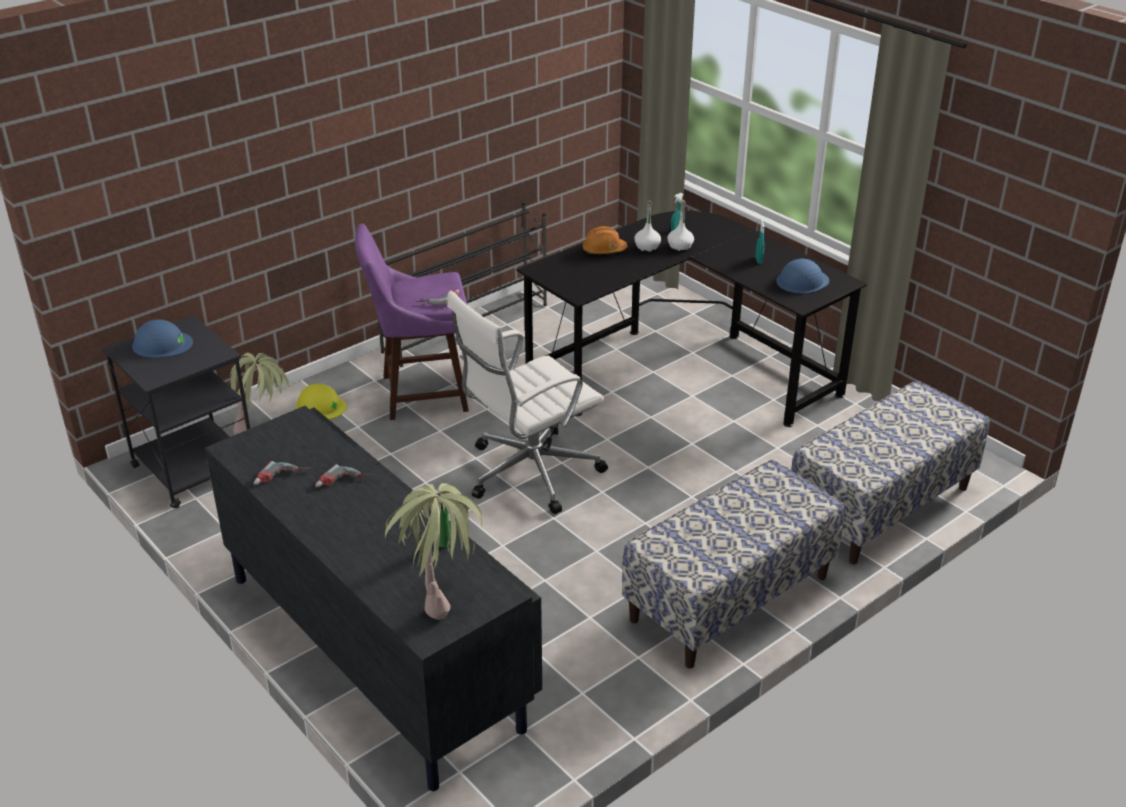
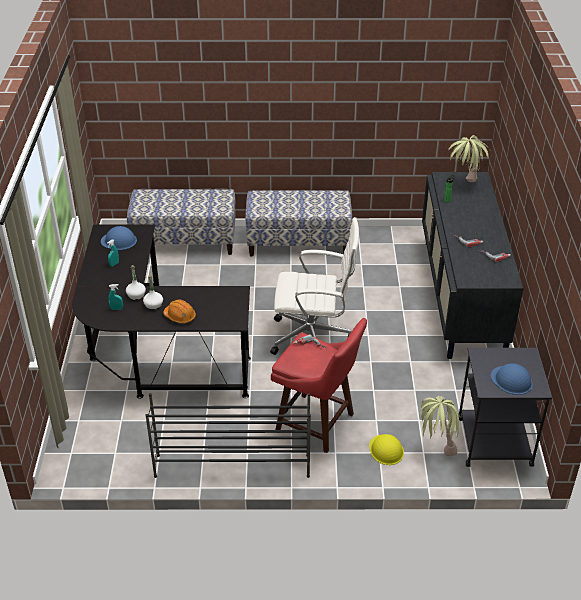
camera: 140 degrees left, 5 degrees up
purple stool [355,223,469,420] -> red stool [271,318,367,453]

